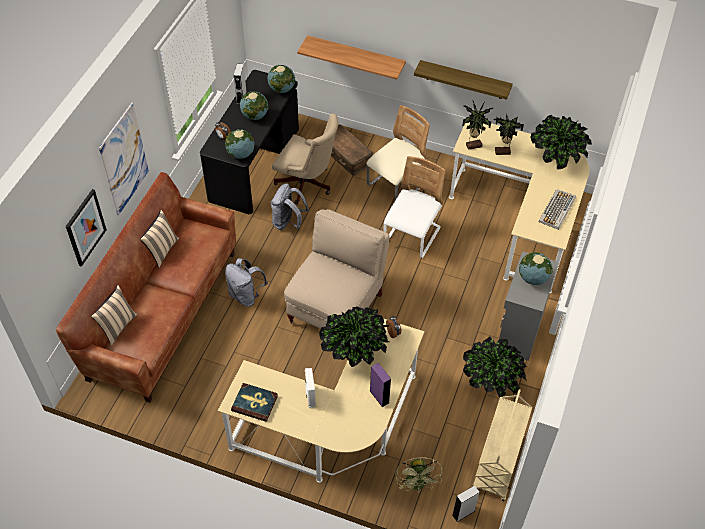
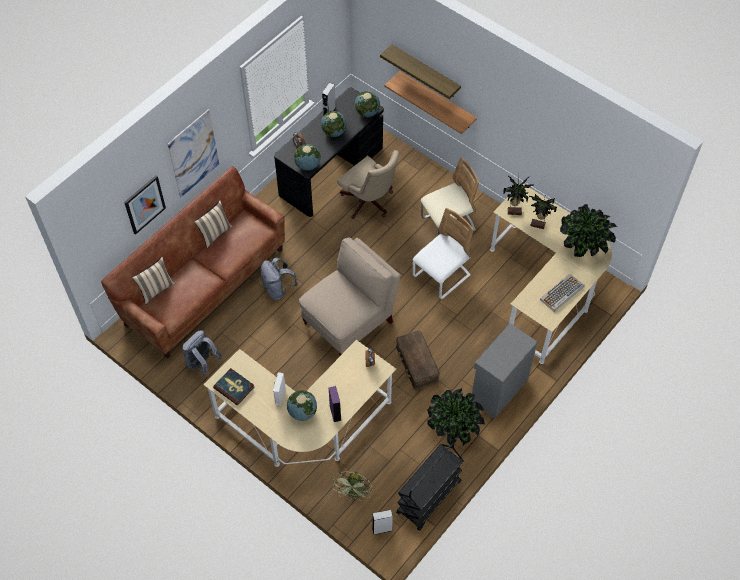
camera: 20 degrees right, 5 degrees up
grey backpack [270,183,309,230] -> grey backpack moved to [182,330,222,375]
potted plant [319,306,389,367] -> none
brown storage box [321,125,373,176] -> brown storage box moved to [396,331,440,390]
shelf [414,60,513,100] -> shelf moved to [380,44,461,99]
beige cart [472,389,532,501] -> black cart [396,443,464,531]
globe [519,252,553,285] -> globe moved to [287,390,317,421]

